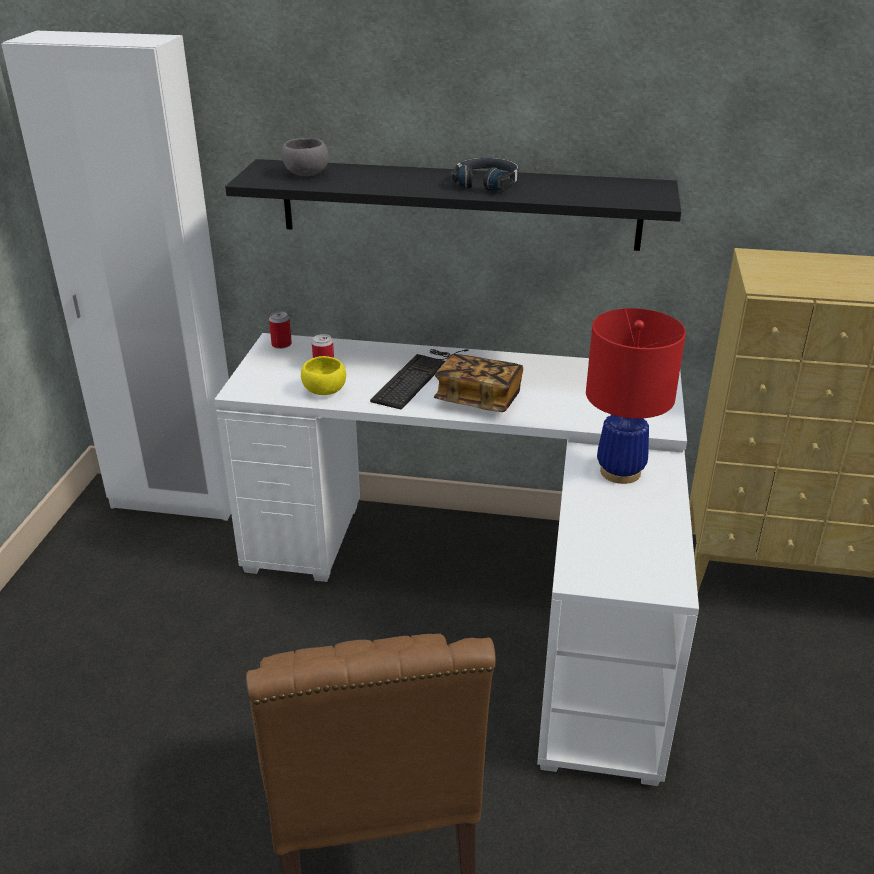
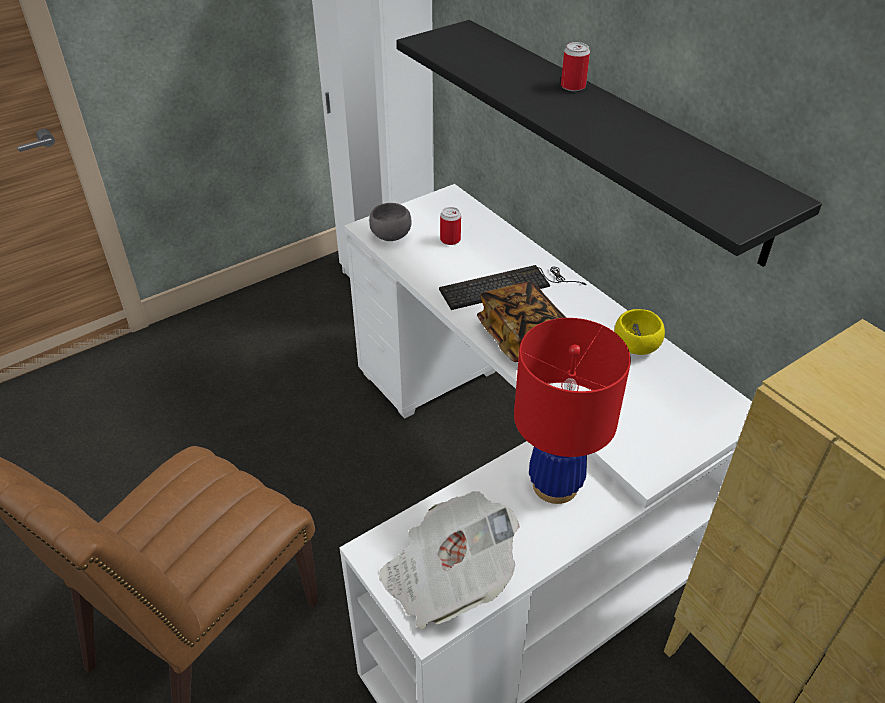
camera: 45 degrees right, 10 degrees up
can [269,311,292,349] -> can moved to [561,42,590,91]
grey bowl [282,138,329,176] -> grey bowl moved to [369,203,412,241]
yellow bowl [301,356,346,395] -> yellow bowl moved to [615,309,665,355]
black headphones [451,157,519,191] -> none
none -> newspaper [379,491,519,629]

